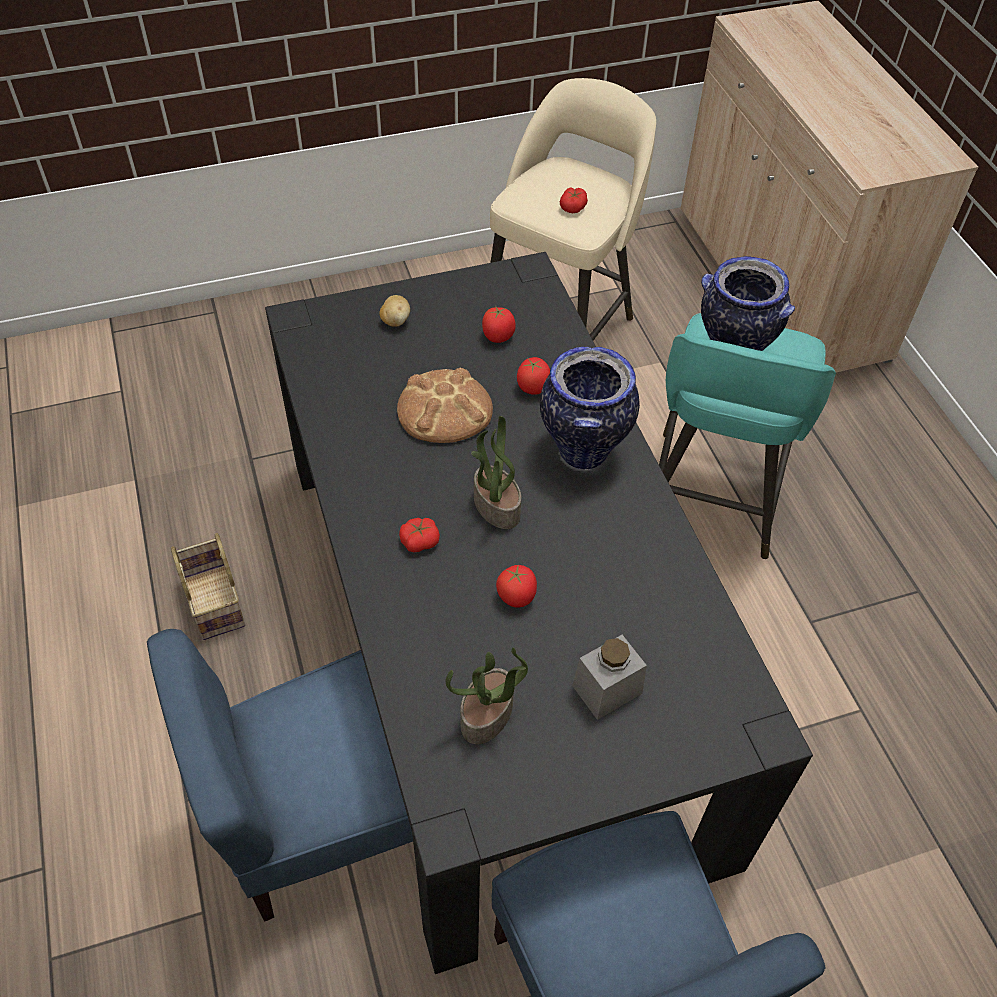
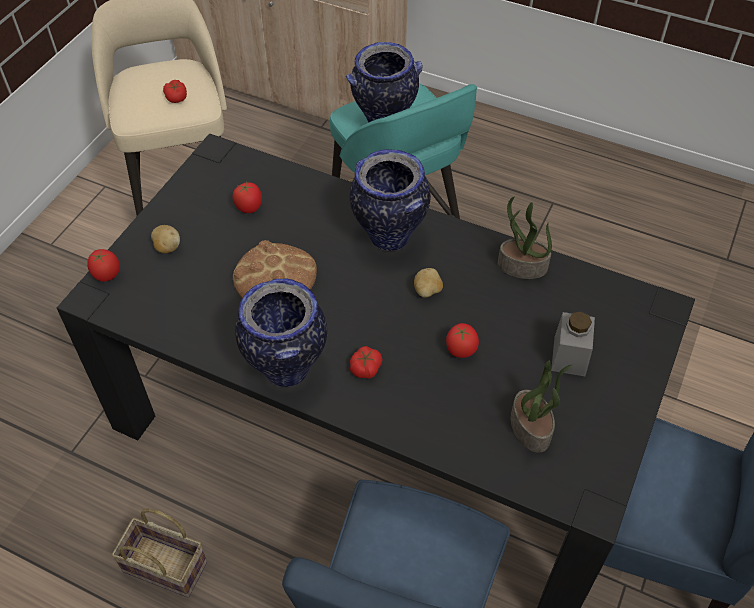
camera: 45 degrees left, 0 degrees up
potted plant [471,416,522,529] -> potted plant moved to [498,196,552,279]
tomato [517,357,550,395] -> tomato moved to [87,249,120,282]
none -> vase [235,278,327,387]
none -> potato [414,268,443,298]

